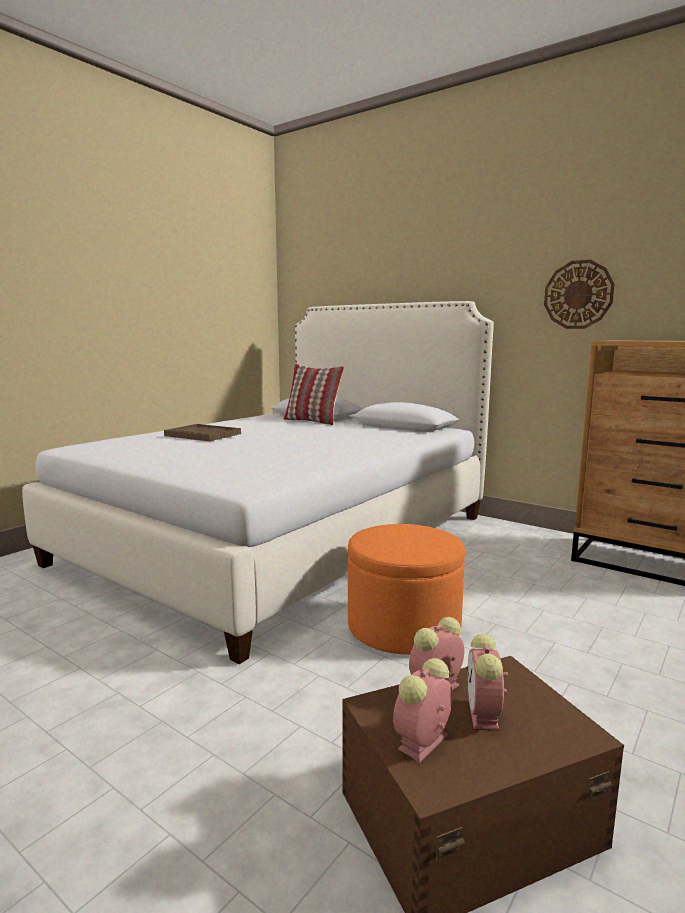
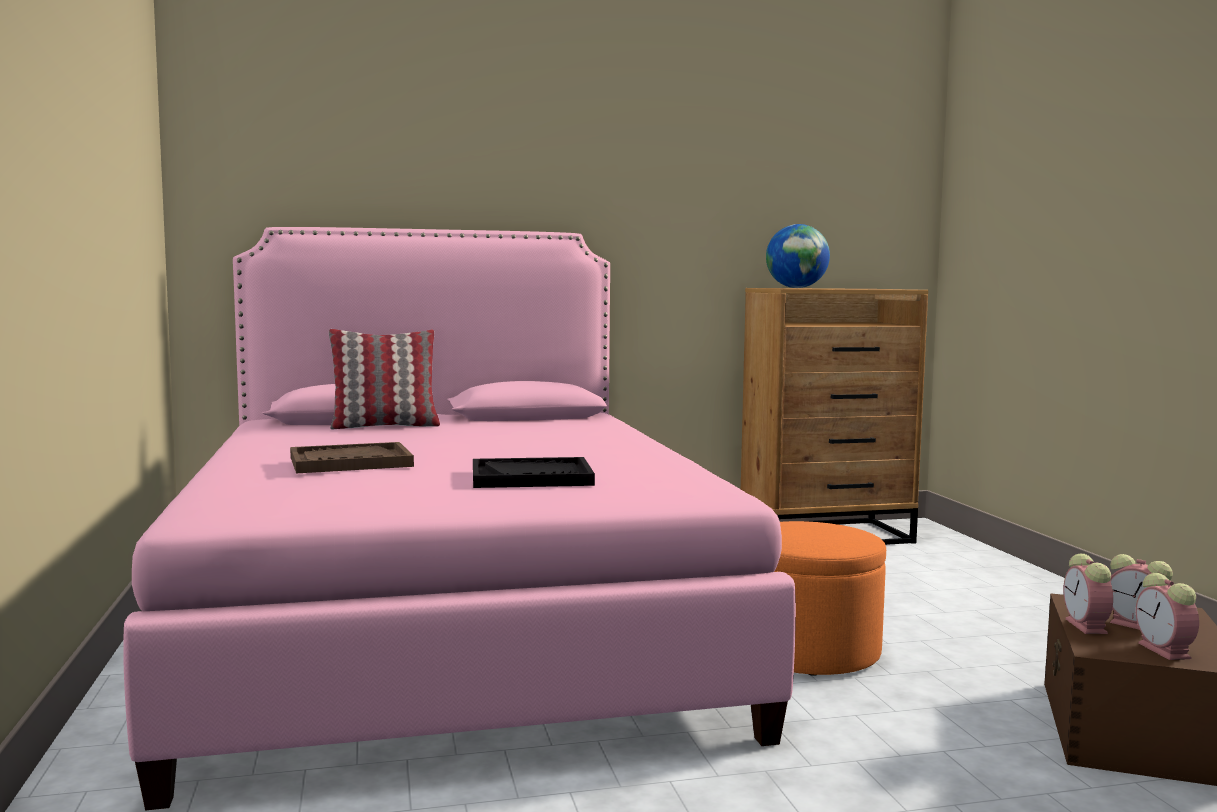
camera: 50 degrees left, 5 degrees down
white bed [22,301,494,664] -> pink bed [123,227,796,811]
wall clock [544,260,615,329] -> none
none -> black tray [473,457,595,488]
none -> globe [766,224,830,288]

